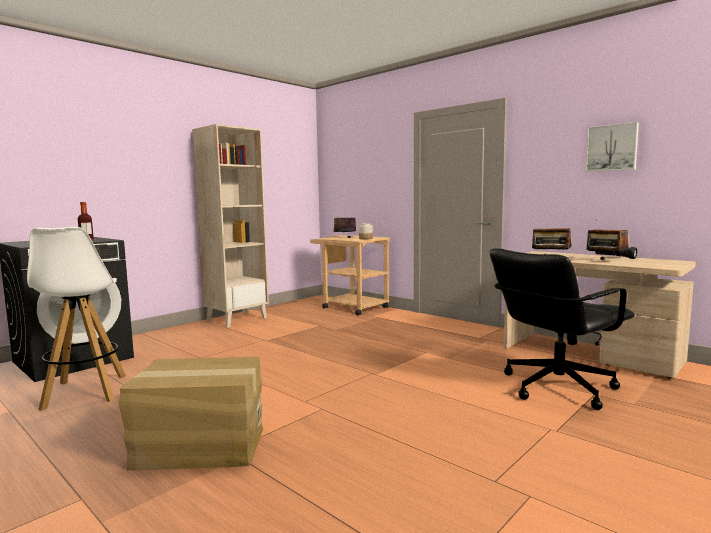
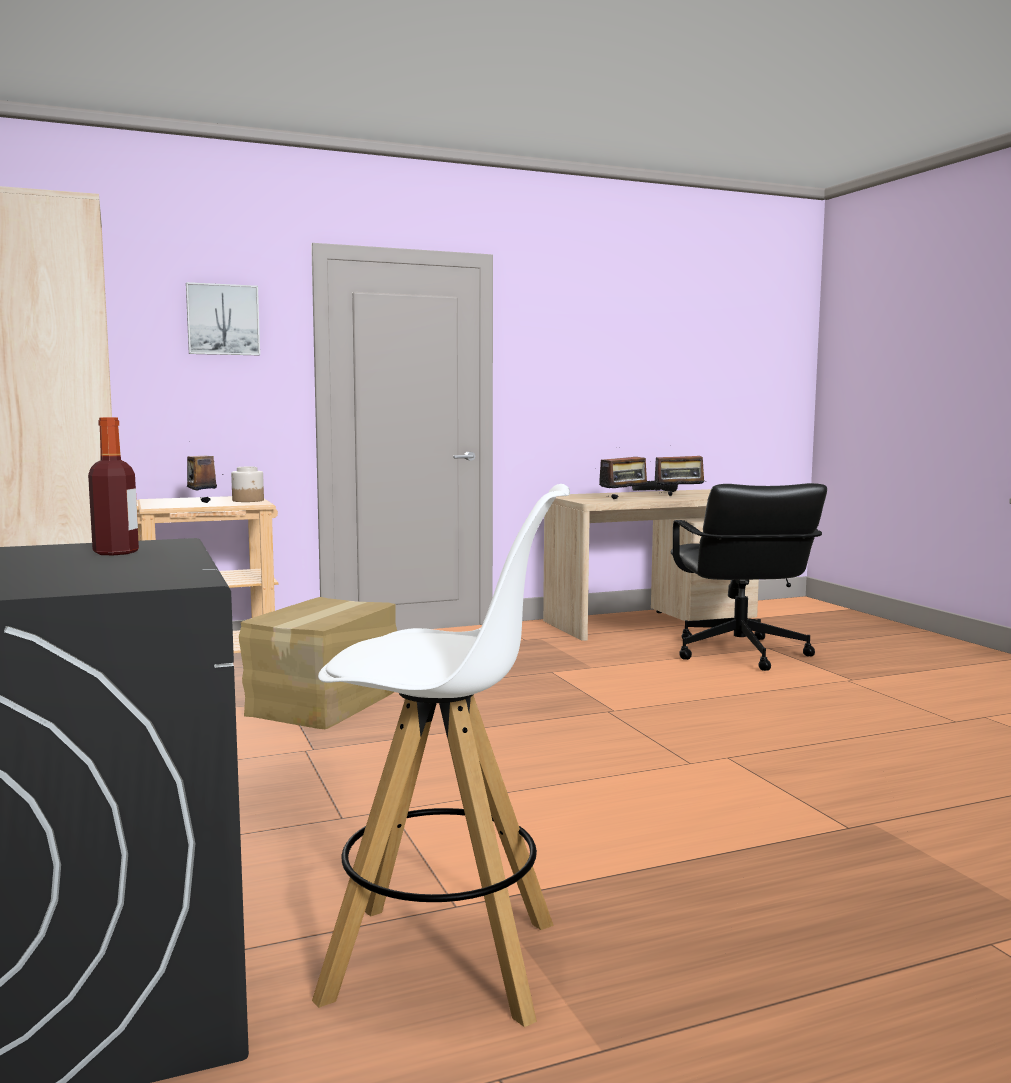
camera: 65 degrees left, 0 degrees up
cardboard box [118,357,263,470] -> cardboard box moved to [239,597,397,729]
picture [586,122,639,172] -> picture moved to [186,282,260,355]

